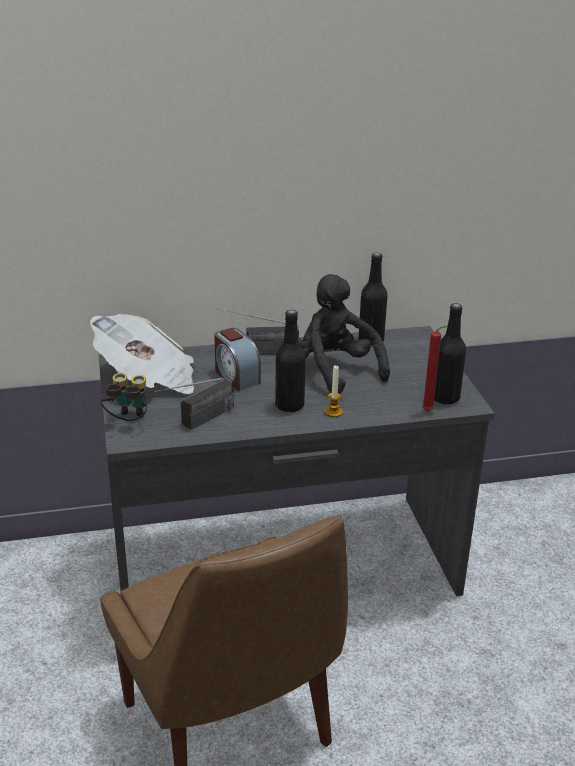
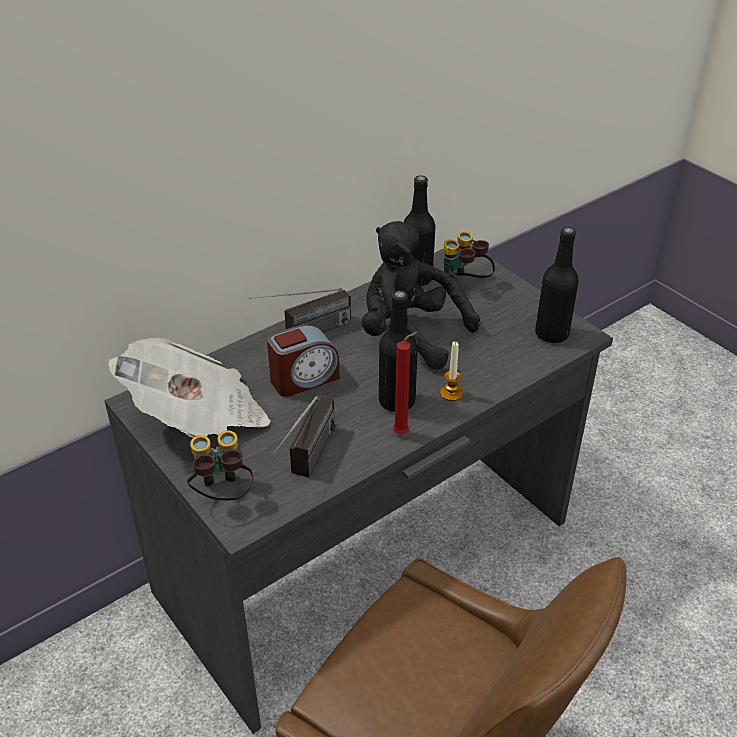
camera: 25 degrees left, 10 degrees up
alarm clock [214,328,261,391] -> alarm clock turned 60 degrees counterclockwise [267,324,340,397]
red candle [422,325,448,411] -> red candle moved to [393,331,418,434]
none -> binoculars [444,231,495,279]

